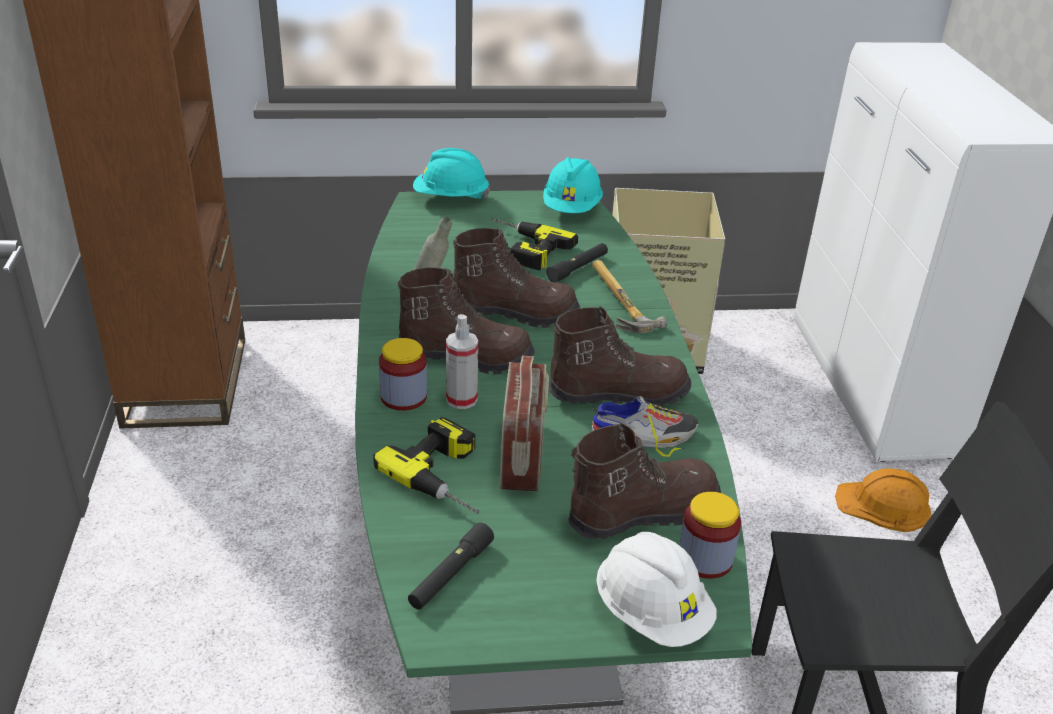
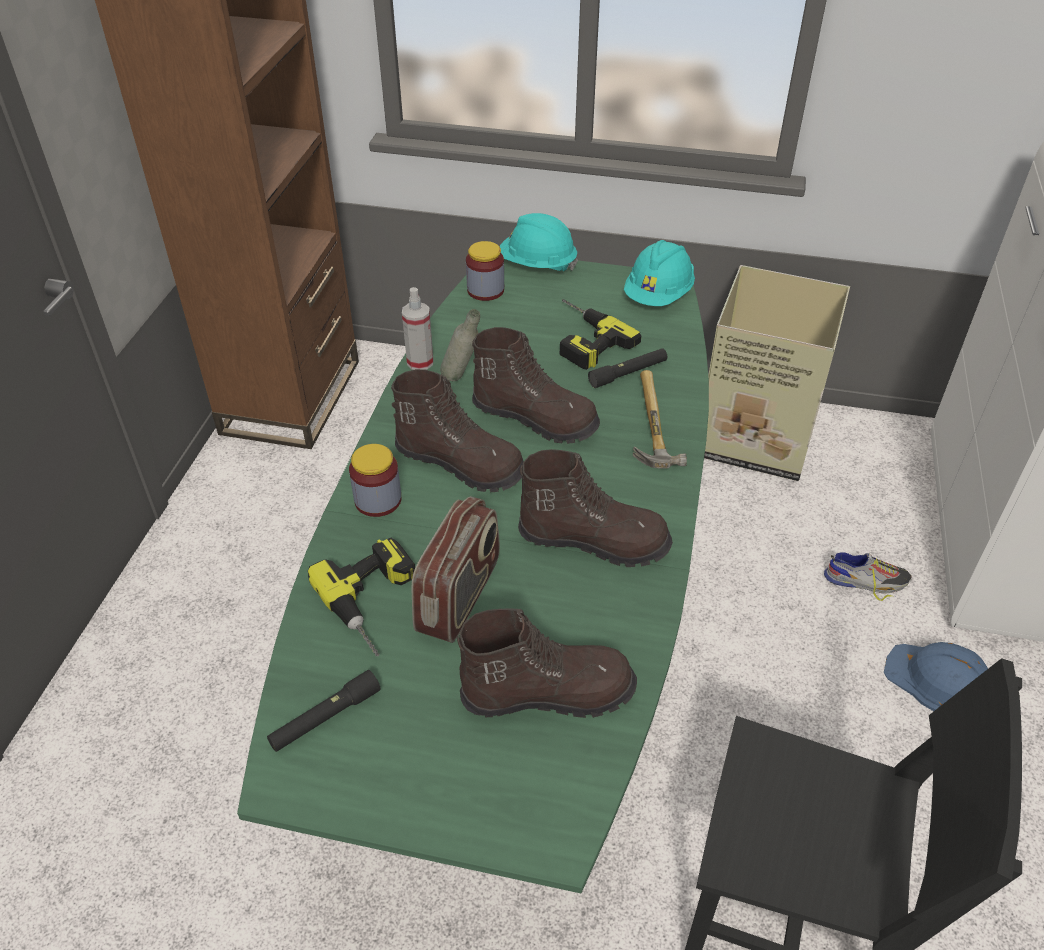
camera: 20 degrees right, 10 degrees up
spray bottle [446,314,478,409] -> spray bottle moved to [402,287,434,370]
shoe [590,396,698,457] -> shoe moved to [824,552,911,601]
white hard hat [596,532,717,647] -> none
jar [679,492,741,579] -> jar moved to [466,241,504,301]
orange hard hat [835,468,931,532] -> blue hard hat [884,642,988,711]

